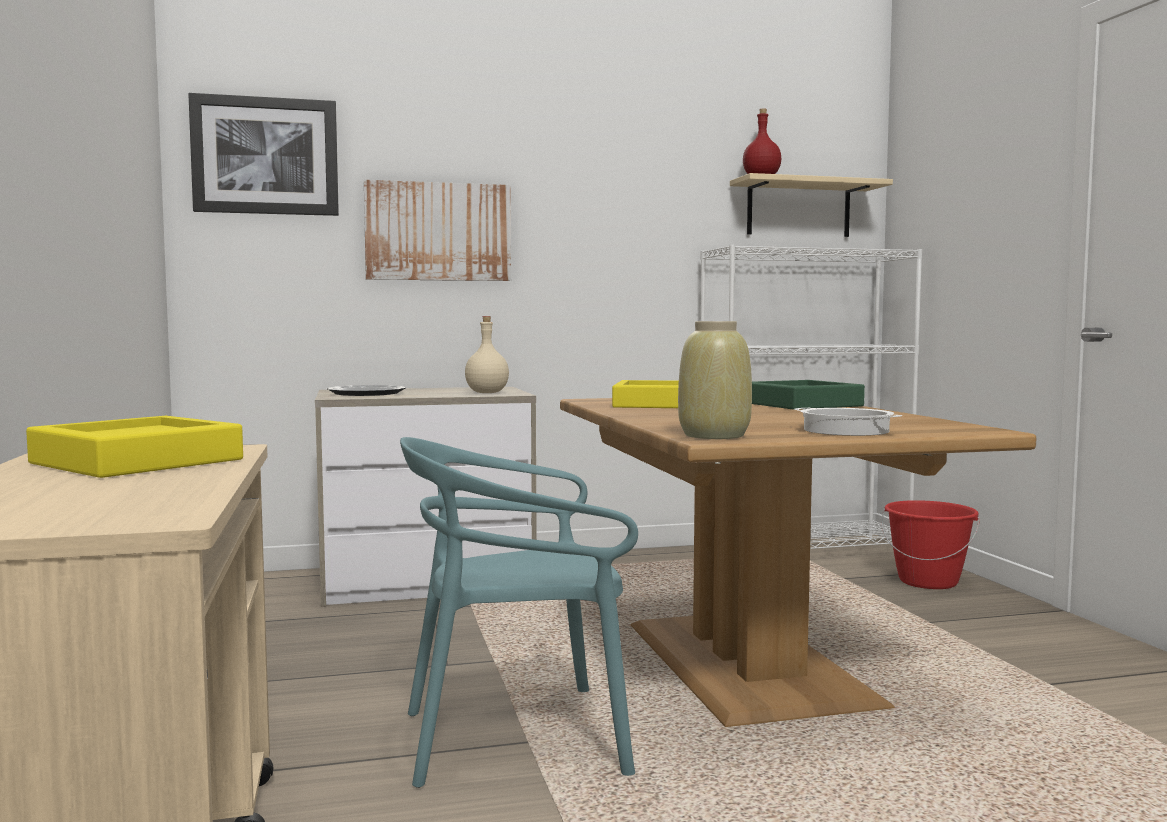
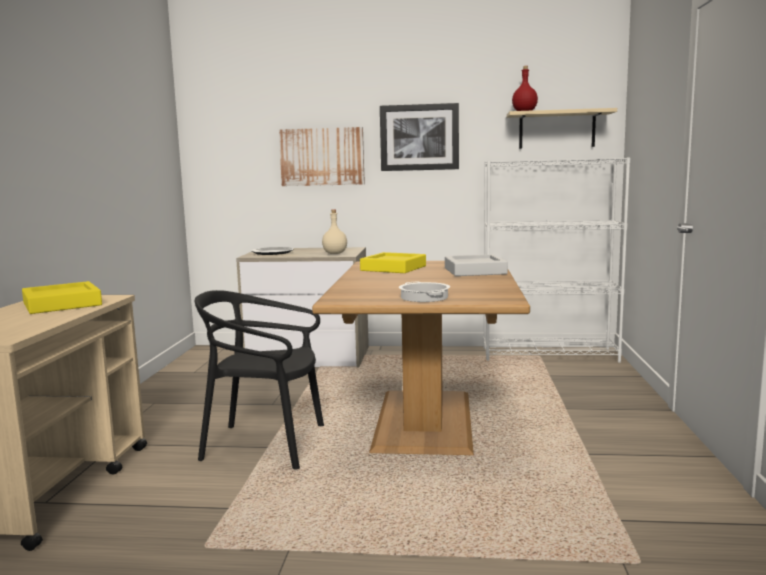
camera: 20 degrees right, 5 degrees up
picture [188,93,339,216] -> picture moved to [380,103,459,171]
turquoise chair [400,437,638,788] -> black chair [195,290,324,470]
beige vase [678,321,752,439] -> none
green tray [752,380,865,409] -> grey tray [445,254,508,276]
red bucket [882,500,980,589] -> none

